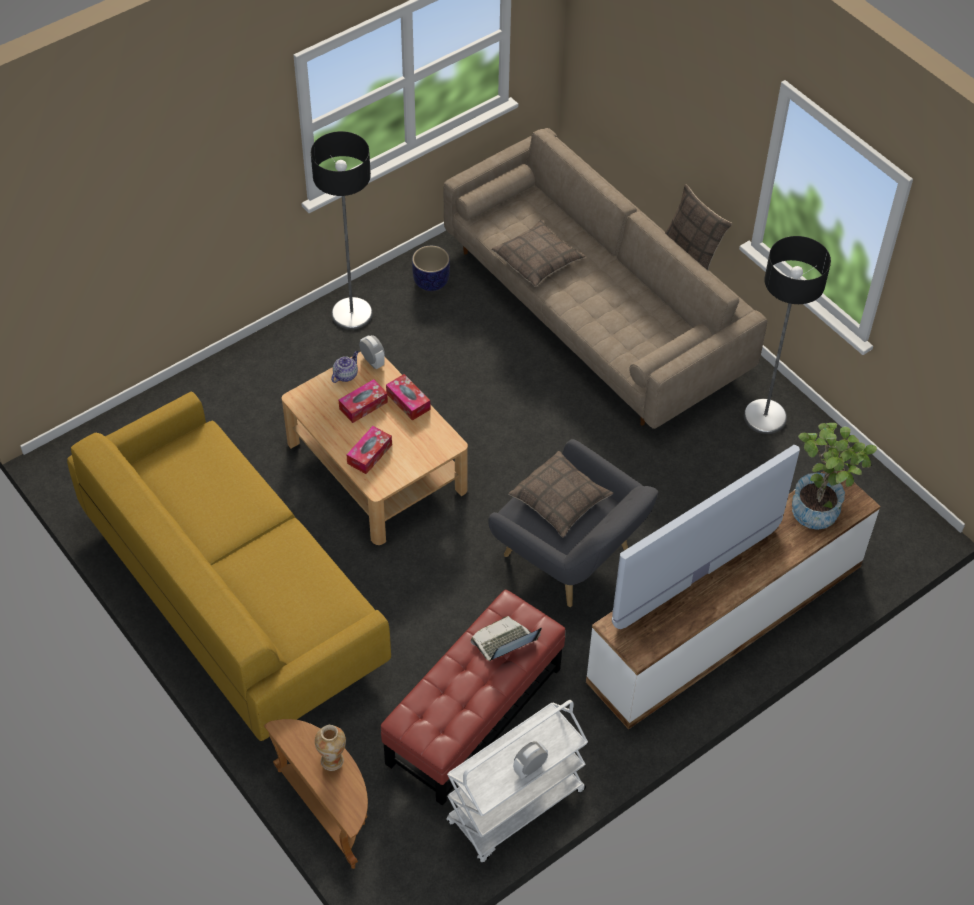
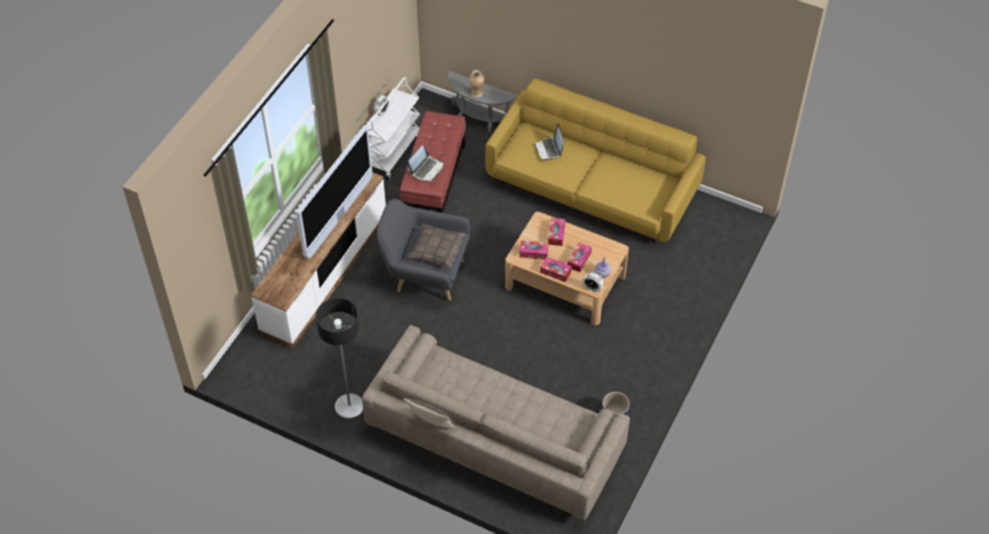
camera: 155 degrees right, 0 degrees up
brown side table [264,719,368,869] -> grey side table [448,71,518,133]
floor lamp [311,131,372,330] -> none
pillow [492,220,585,287] -> none
potted plant [792,423,877,530] -> none
none -> tissue box [519,240,548,260]
none -> laptop [534,124,564,161]

